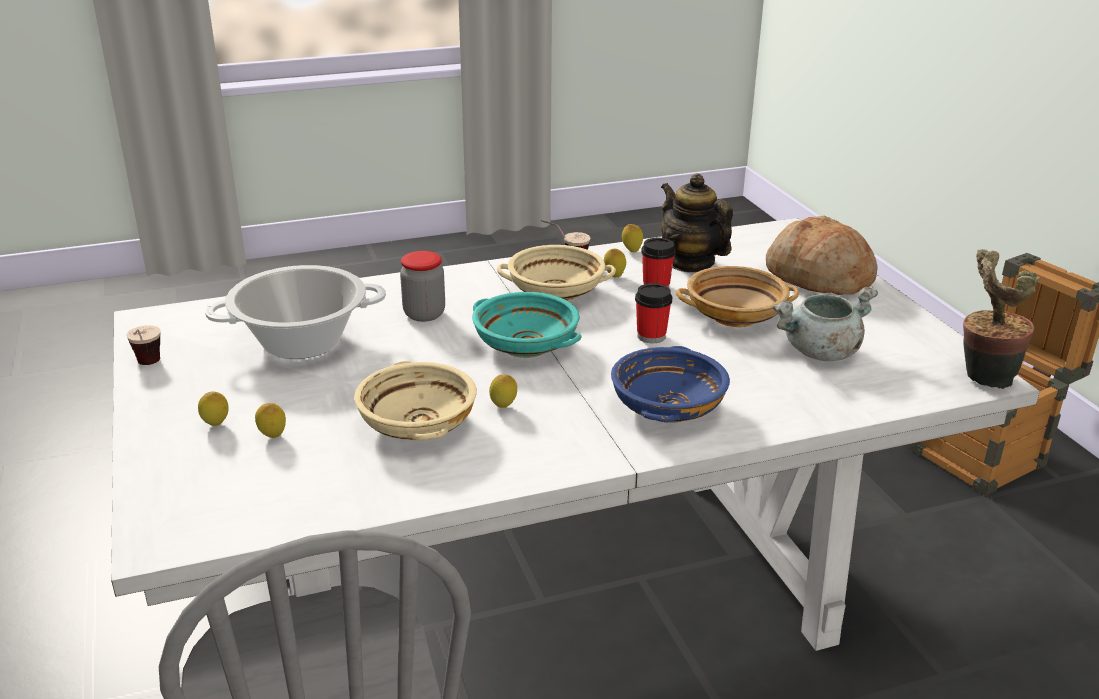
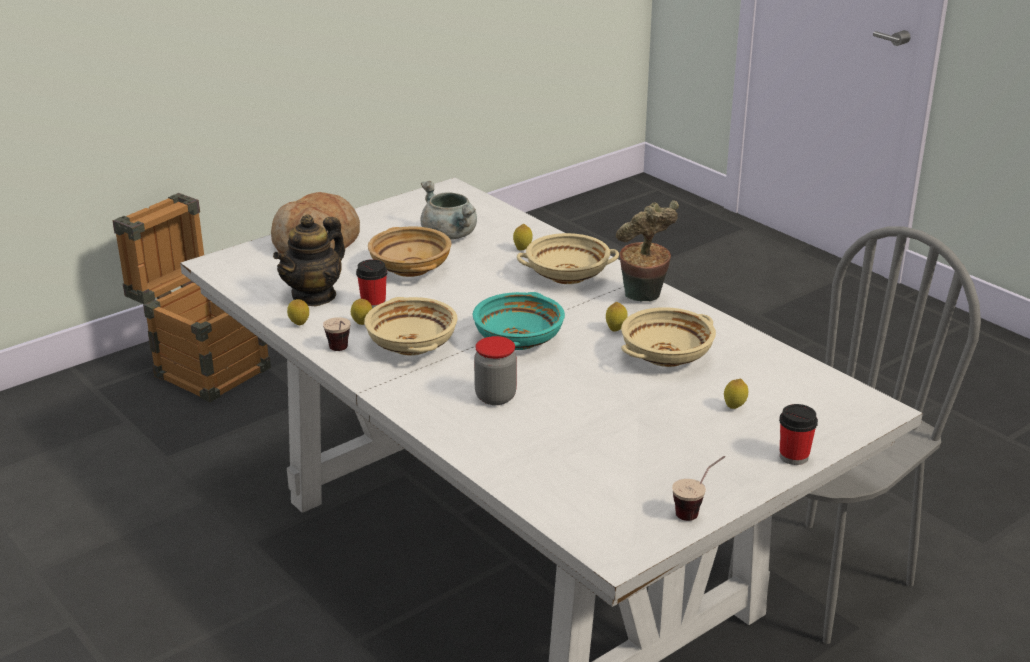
camera: 110 degrees left, 0 degrees up
lemon [198,391,229,426] -> lemon moved to [513,224,533,251]
cooking pot [205,265,386,359] -> none
blue bowl [611,346,730,423] -> beige bowl [517,233,619,284]
cup [635,283,672,343] -> cup moved to [779,404,818,465]
potted plant [963,249,1041,389] -> potted plant moved to [616,200,679,302]

